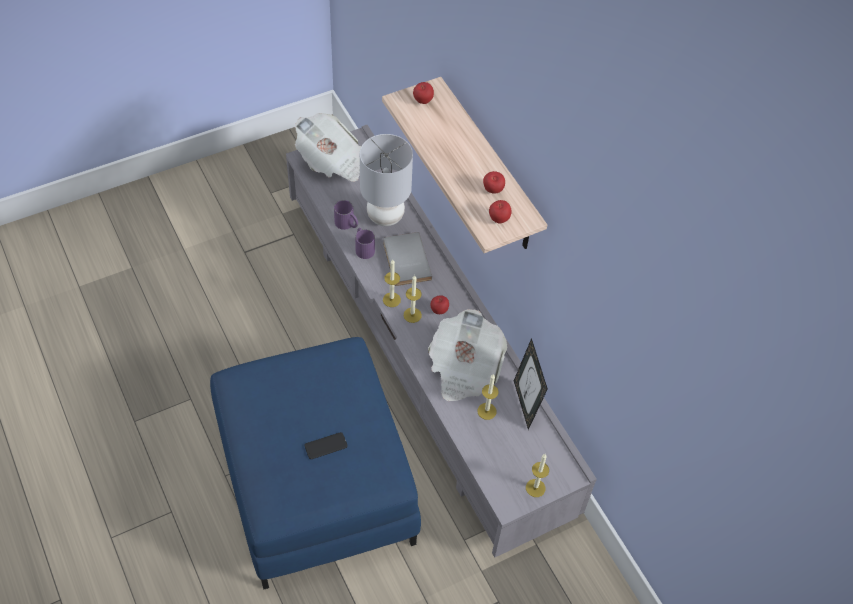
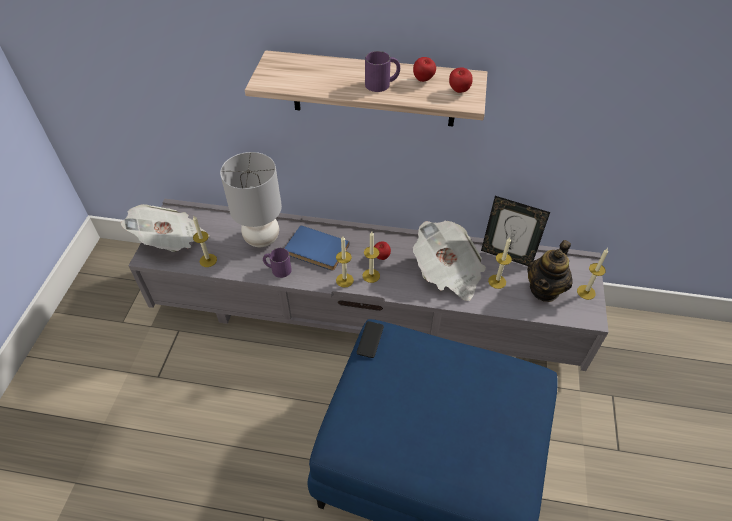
camera: 50 degrees left, 5 degrees down
phone [305,432,348,459] -> phone moved to [357,321,384,358]
purple mug [334,200,358,230] -> purple mug moved to [365,51,400,92]
grey book [383,232,432,286] -> blue book [285,225,350,271]
apple [413,82,434,104] -> none
none -> candle [193,216,217,267]
none -> teapot [527,240,573,302]

